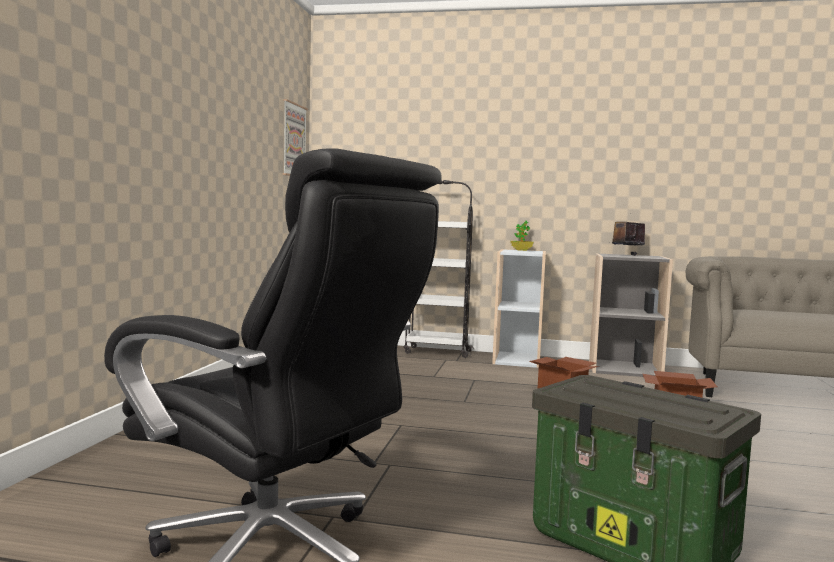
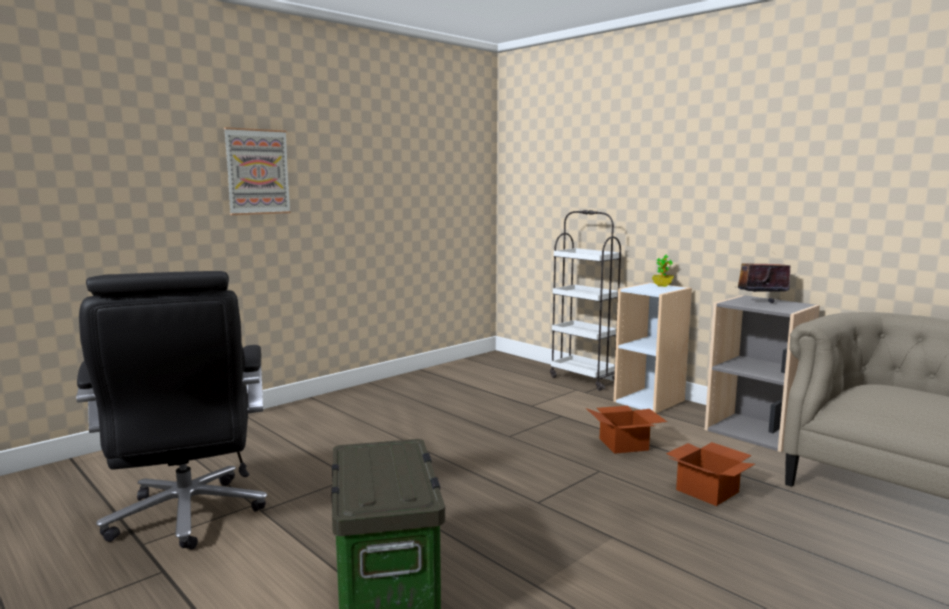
camera: 35 degrees right, 5 degrees up
picture [282,99,308,176] -> picture moved to [224,127,291,215]

